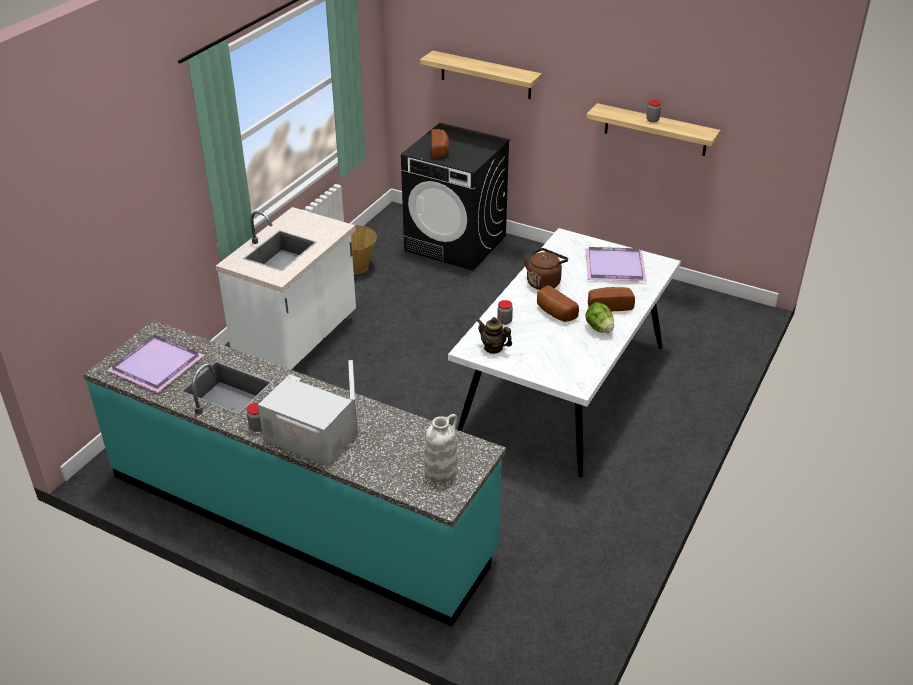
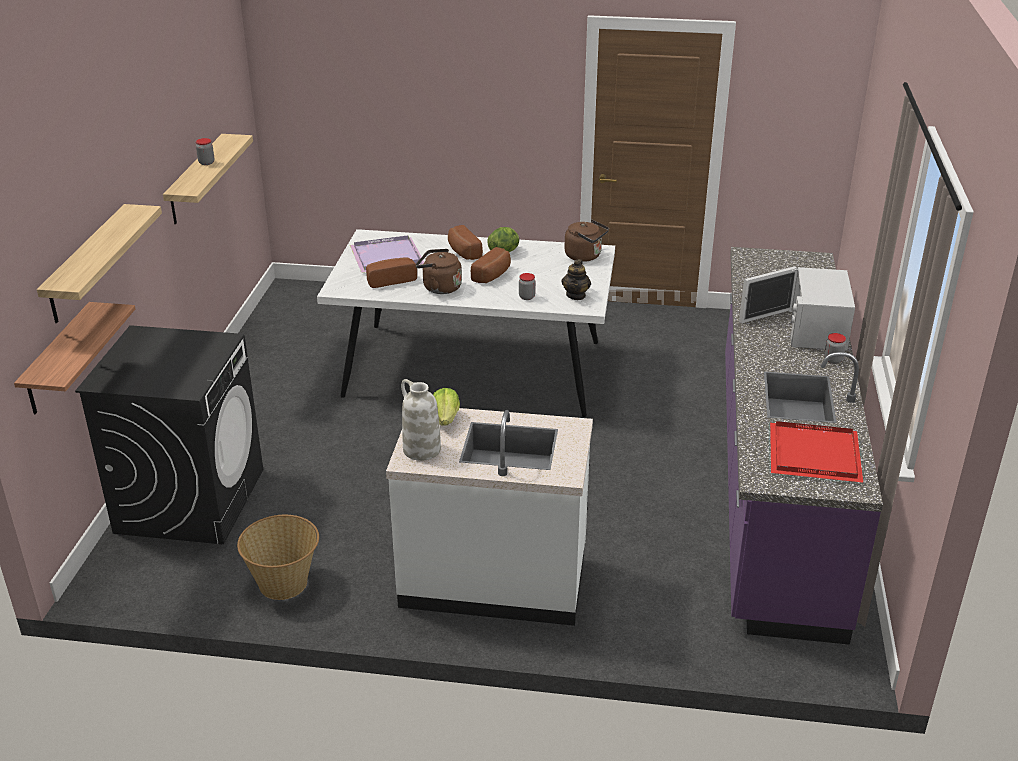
camera: 110 degrees left, 5 degrees down
turquoise counter [84,320,506,627] -> purple counter [725,247,883,645]
purple tray [107,335,204,393] -> red tray [770,421,863,483]
white vase [424,414,458,482] -> white vase moved to [401,379,441,461]
bread [431,129,450,158] -> bread moved to [366,258,417,288]
none -> shelf [14,302,135,414]
none -> lettuce [433,388,460,426]
none -> brown kettle [564,220,609,262]

